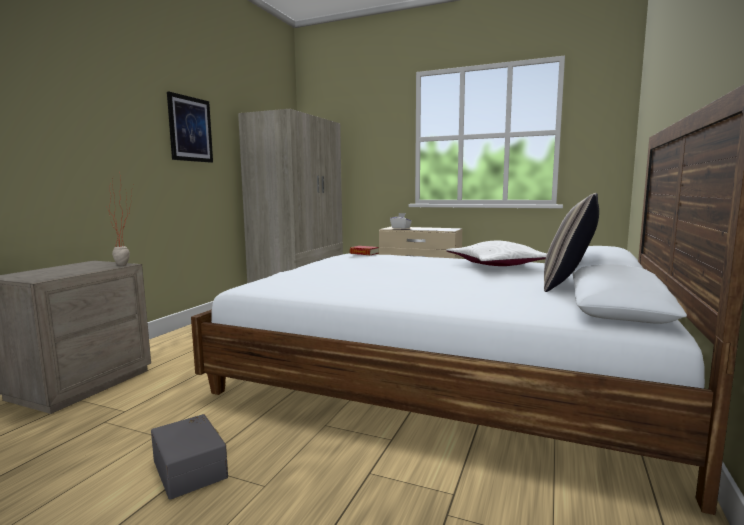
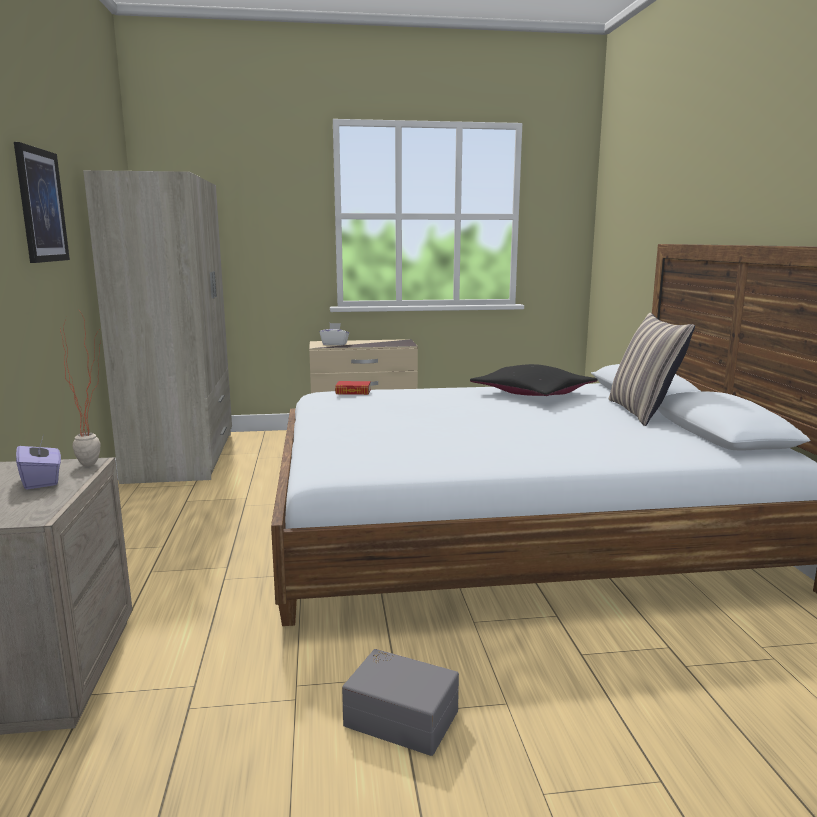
camera: 30 degrees left, 5 degrees up
white pillow [446,241,547,266] -> black pillow [470,364,598,396]
none -> purple tissue box [16,434,61,489]

